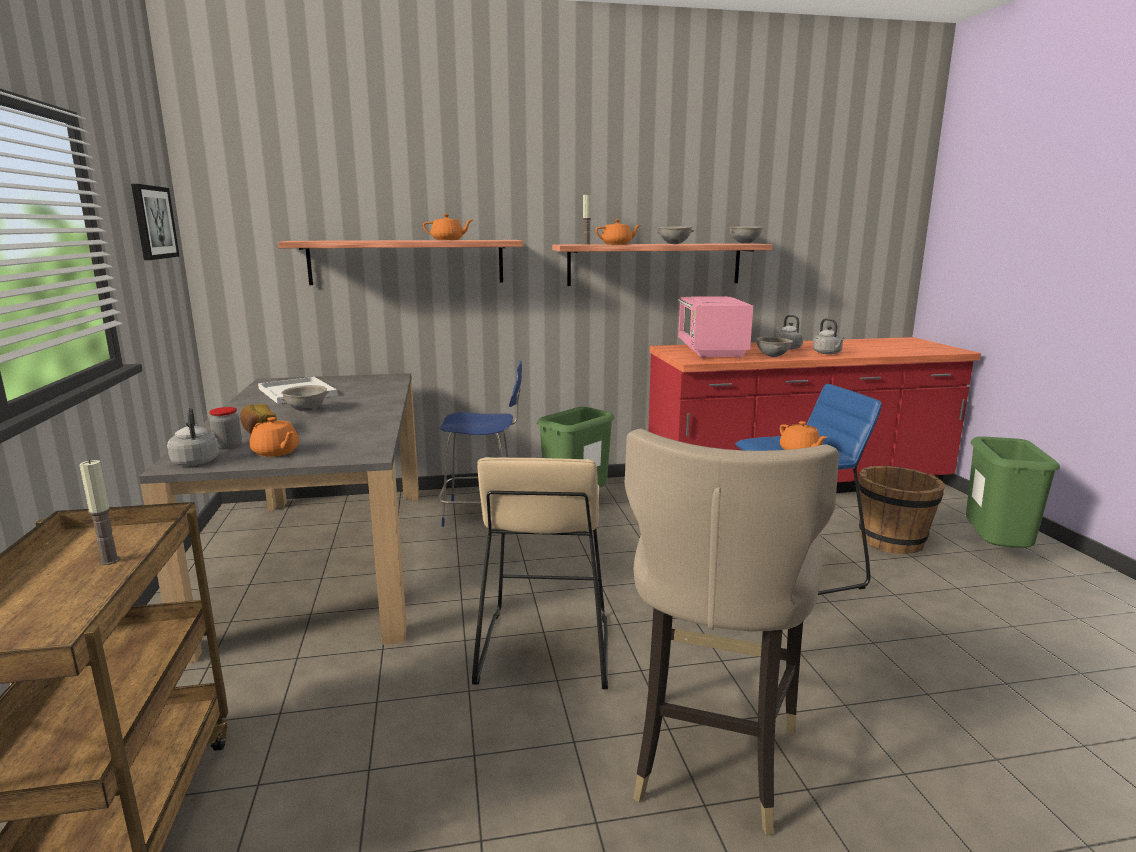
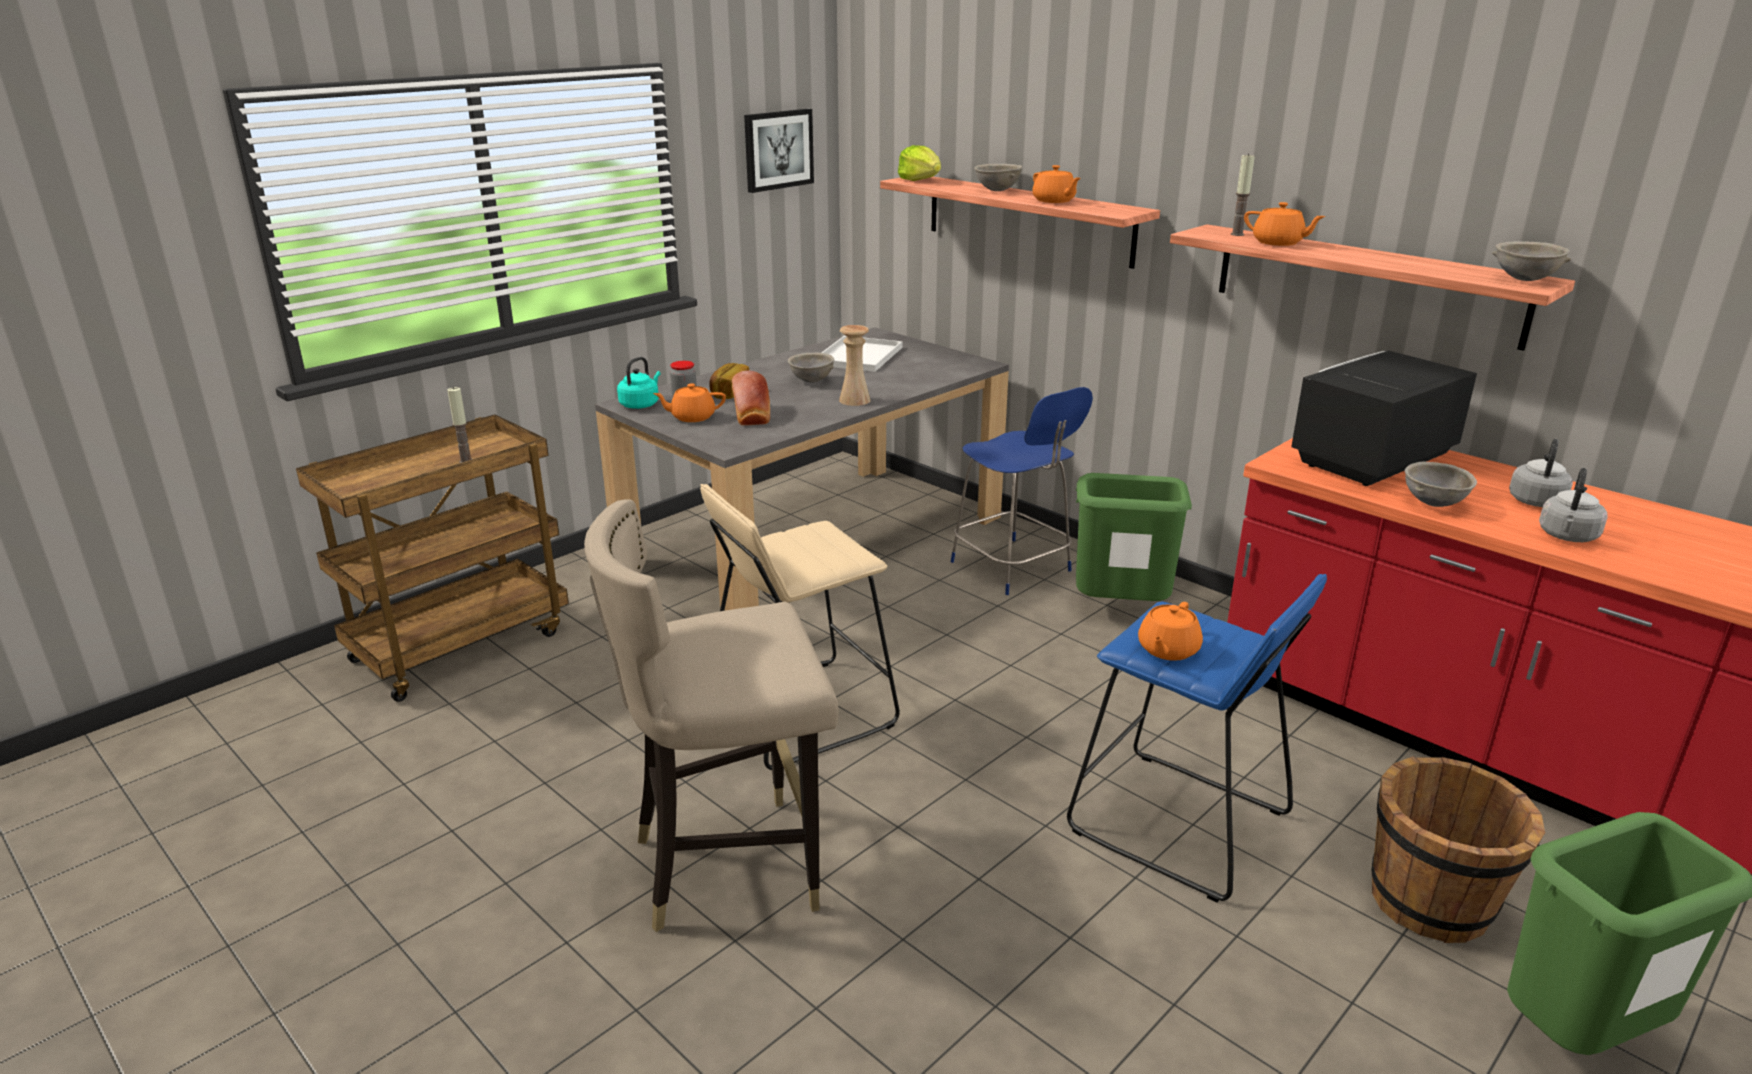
camera: 55 degrees right, 10 degrees up
grey kettle [167,408,219,466] -> turquoise kettle [617,357,661,409]
orange teapot [249,417,299,457] -> orange teapot turned 75 degrees clockwise [653,383,726,422]
grey bowl [657,226,694,244] -> grey bowl moved to [974,164,1022,191]
pink microwave [678,296,753,359] -> black microwave [1291,351,1477,486]
none -> bread [732,371,770,426]
none -> beige vase [839,325,871,406]
none -> lettuce [898,145,941,181]

